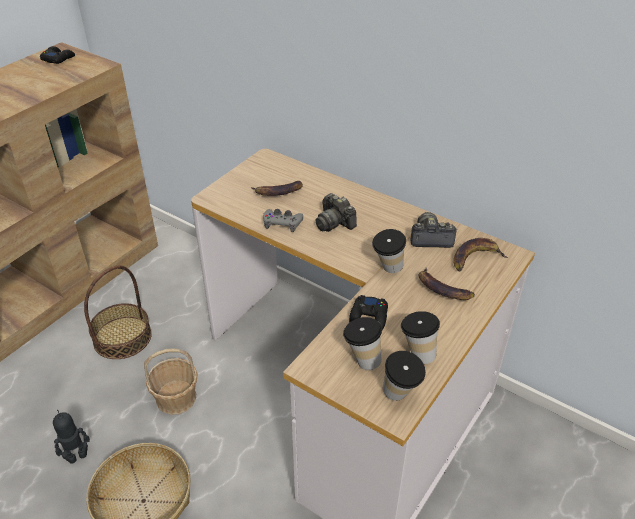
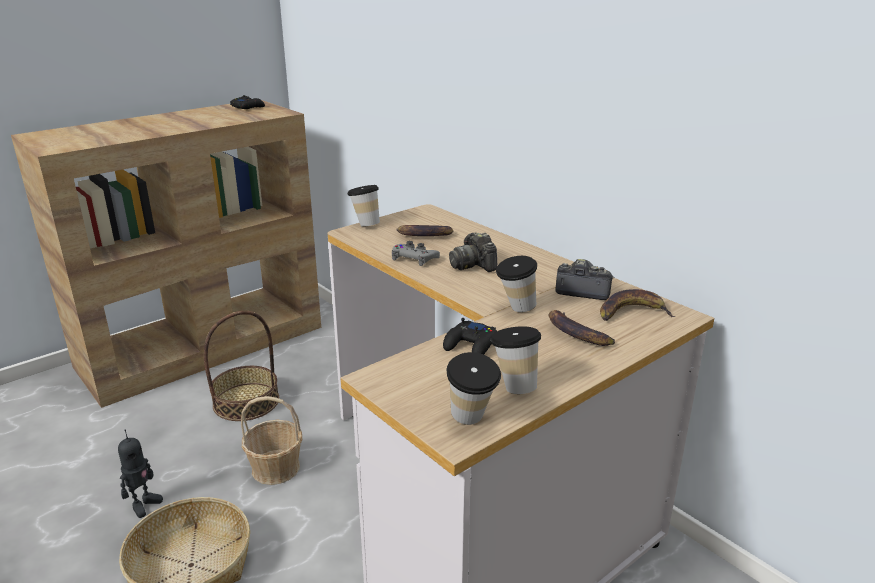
camera: 15 degrees right, 15 degrees down
toy robot [53,410,90,464] -> toy robot turned 135 degrees clockwise [118,429,163,518]
cup [343,317,382,370] -> cup moved to [347,185,380,227]

